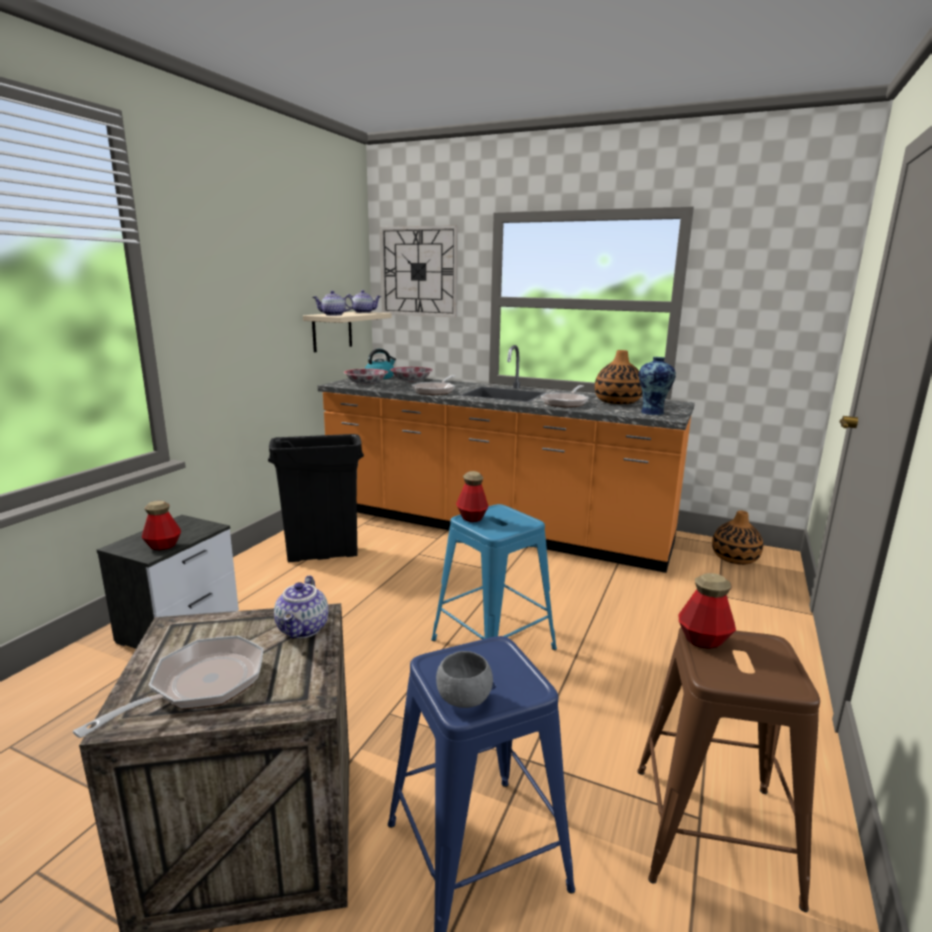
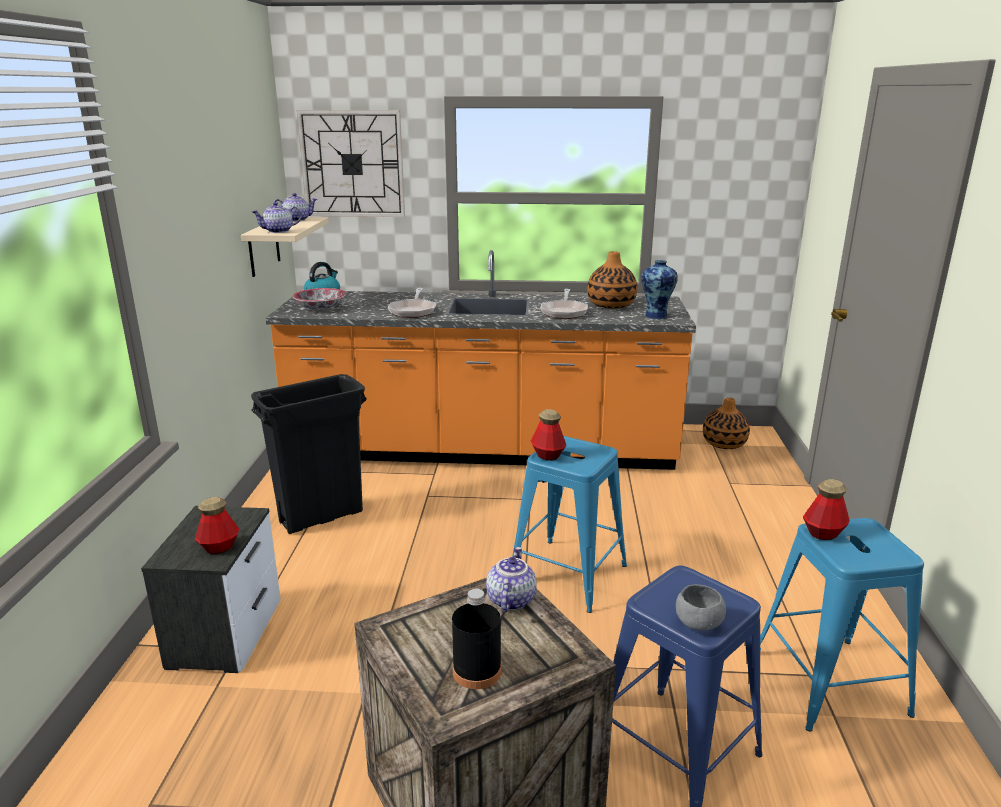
camera: 20 degrees left, 5 degrees up
frying pan [73,636,264,738] -> black bottle [452,589,502,689]
teapot [274,575,328,639] -> teapot turned 150 degrees counterclockwise [486,547,537,612]
bowl [390,367,433,382] -> none
brown stool [637,628,820,912] -> blue stool [760,518,924,732]

